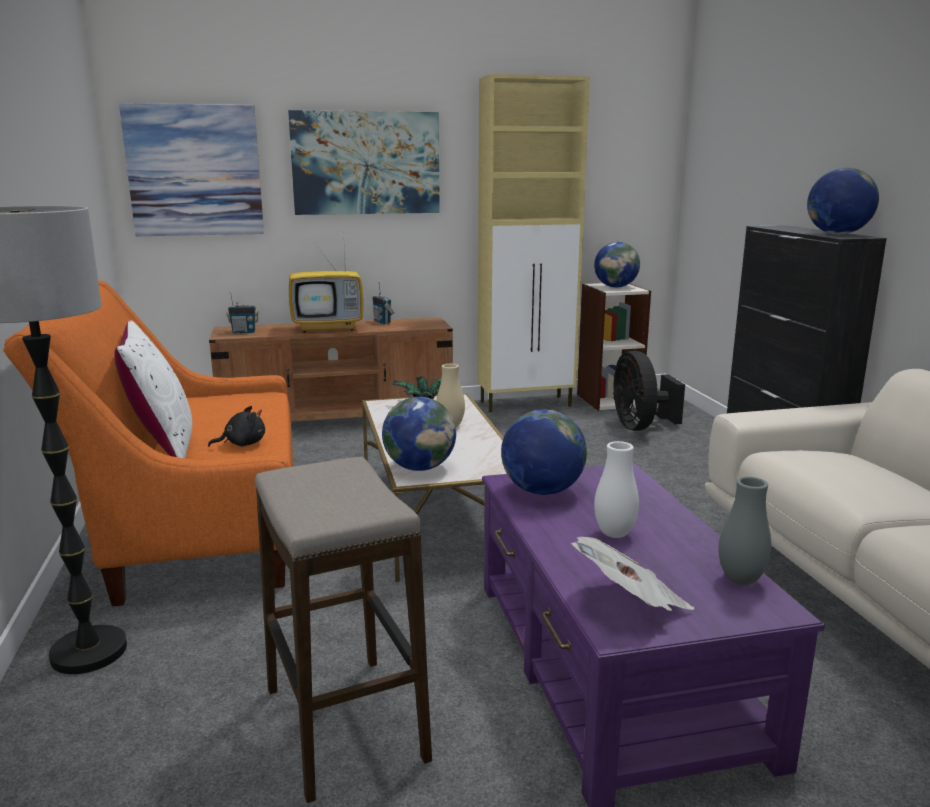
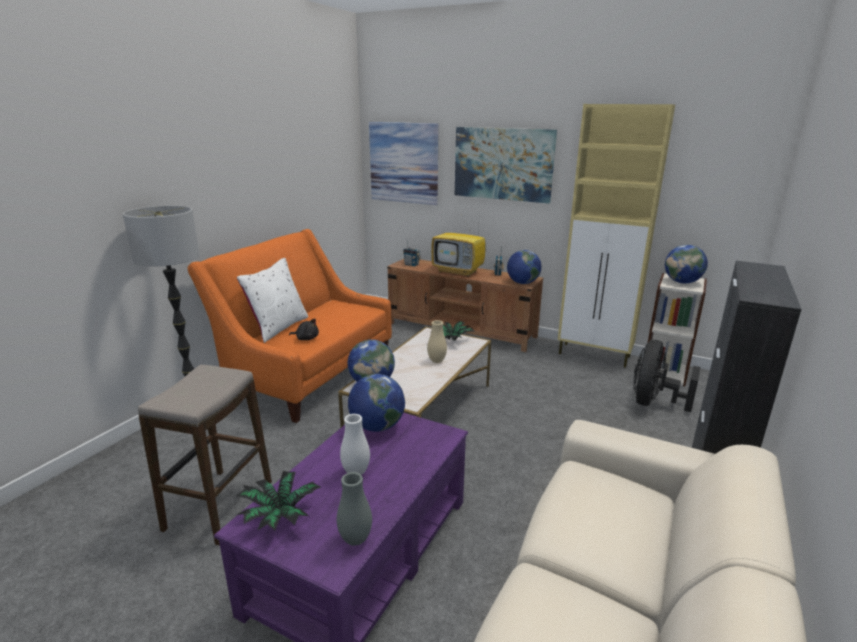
camera: 40 degrees right, 5 degrees up
newspaper [571,537,694,611] -> potted plant [236,471,321,531]
globe [807,168,879,234] -> globe moved to [507,250,541,284]

